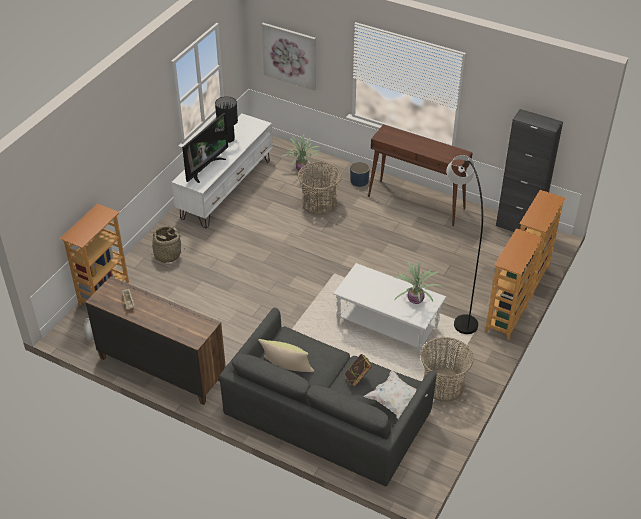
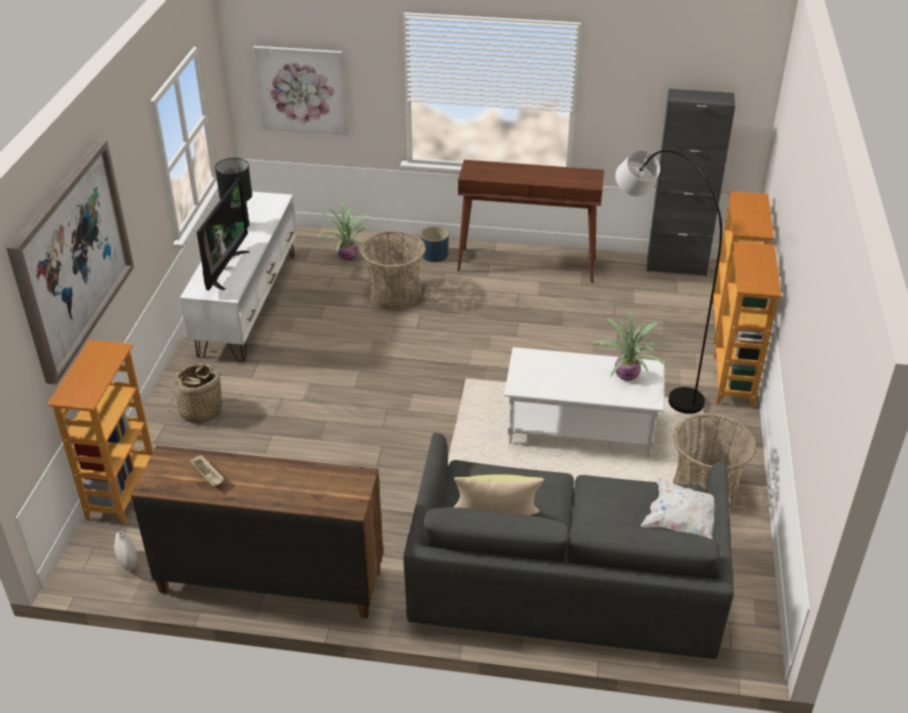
camera: 20 degrees left, 5 degrees down
book [345,354,372,387] -> none
none -> picture [6,140,134,385]

